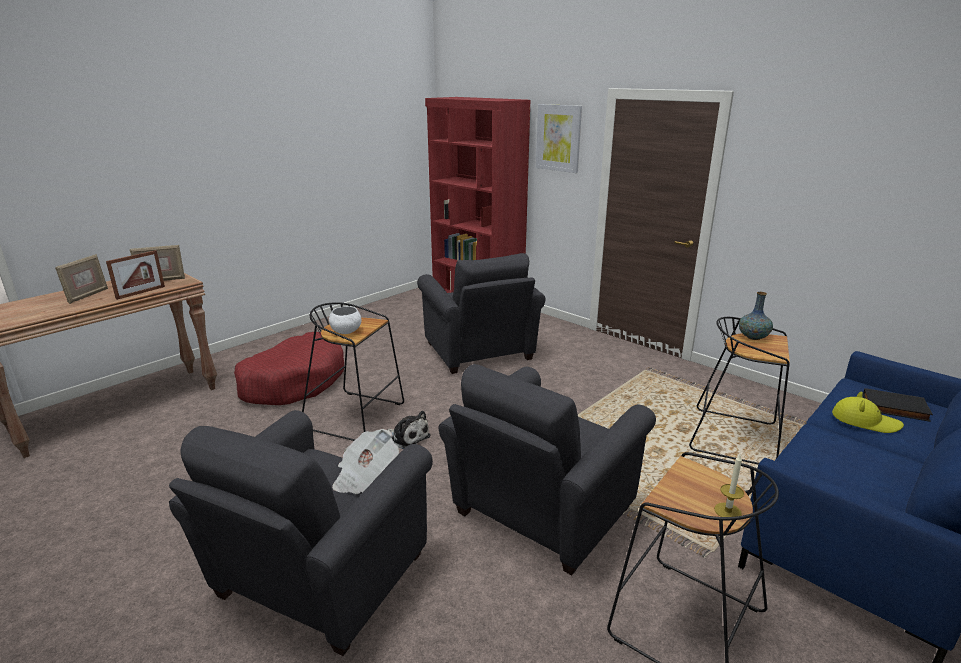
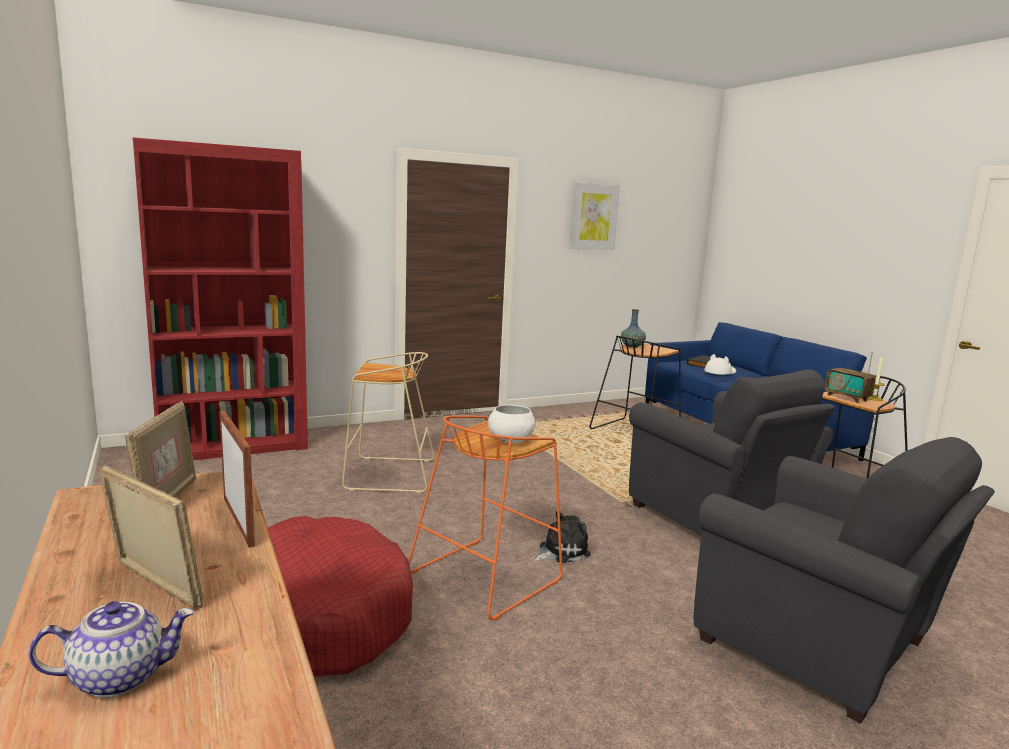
camera: 70 degrees left, 10 degrees down
black stool [302,302,404,441] -> orange stool [408,415,563,621]
newspaper [332,429,399,494] -> none
grey armchair [417,253,545,374] -> beige stool [342,352,435,494]
picture [536,104,582,173] -> picture moved to [570,182,620,250]
yellow hat [832,392,904,433] -> white hat [704,354,736,375]
none -> teapot [29,601,194,698]
none -> radio [825,352,876,403]

